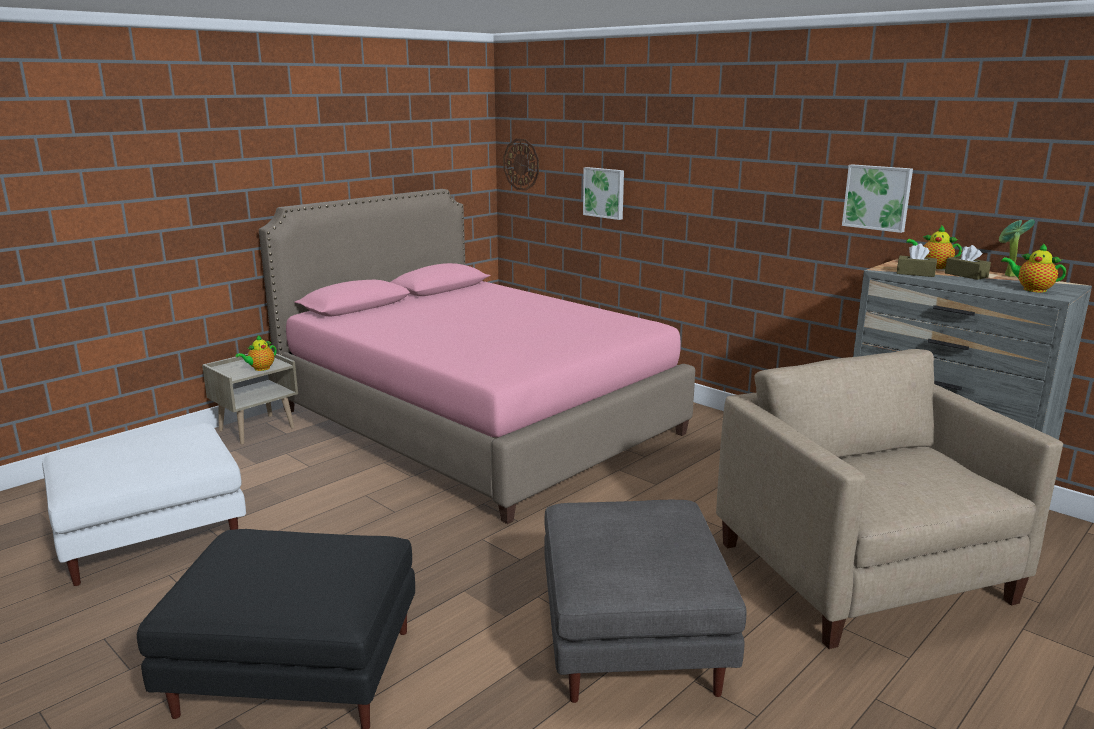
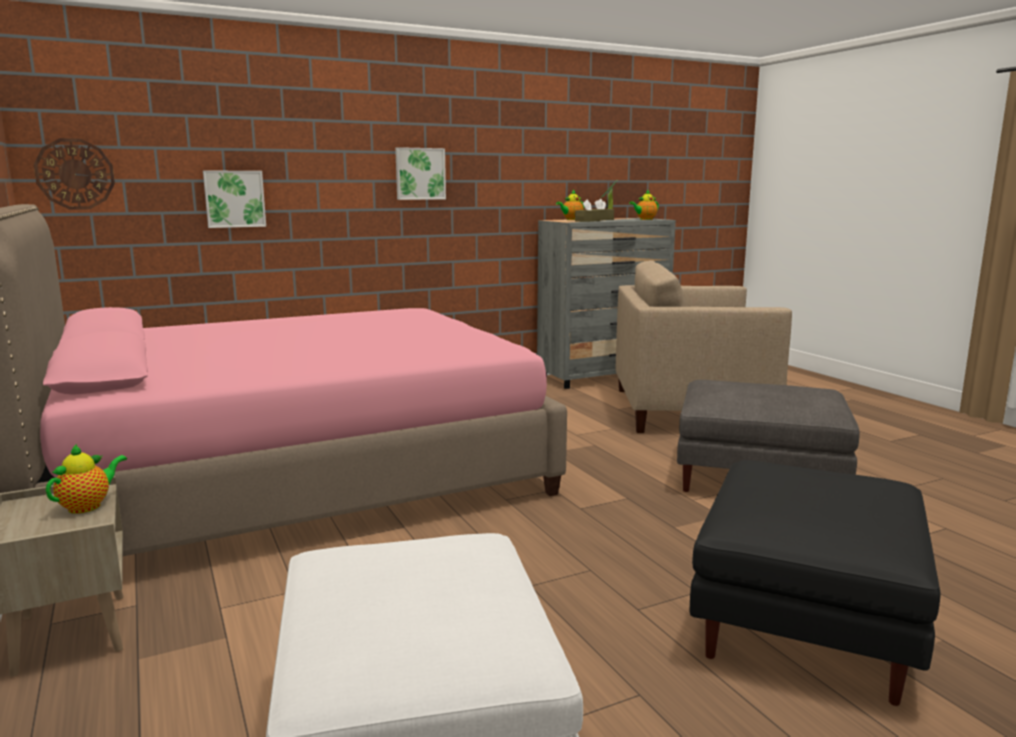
camera: 70 degrees left, 5 degrees down
teapot [236,335,277,371] -> teapot turned 120 degrees counterclockwise [46,444,127,514]
picture [842,164,913,233] -> picture moved to [395,147,446,200]

